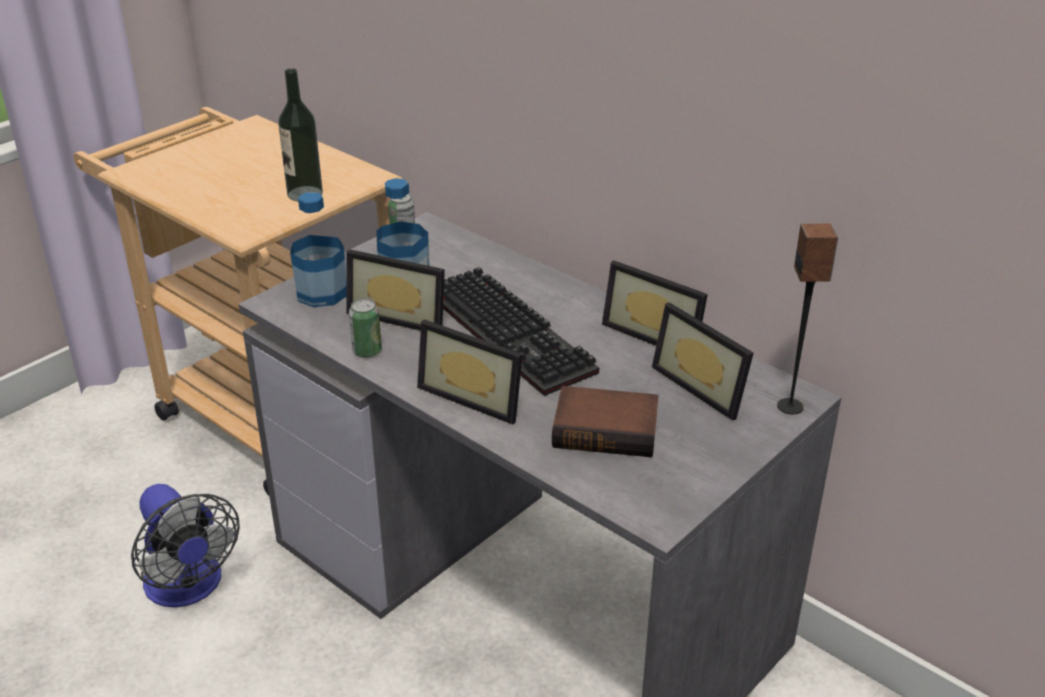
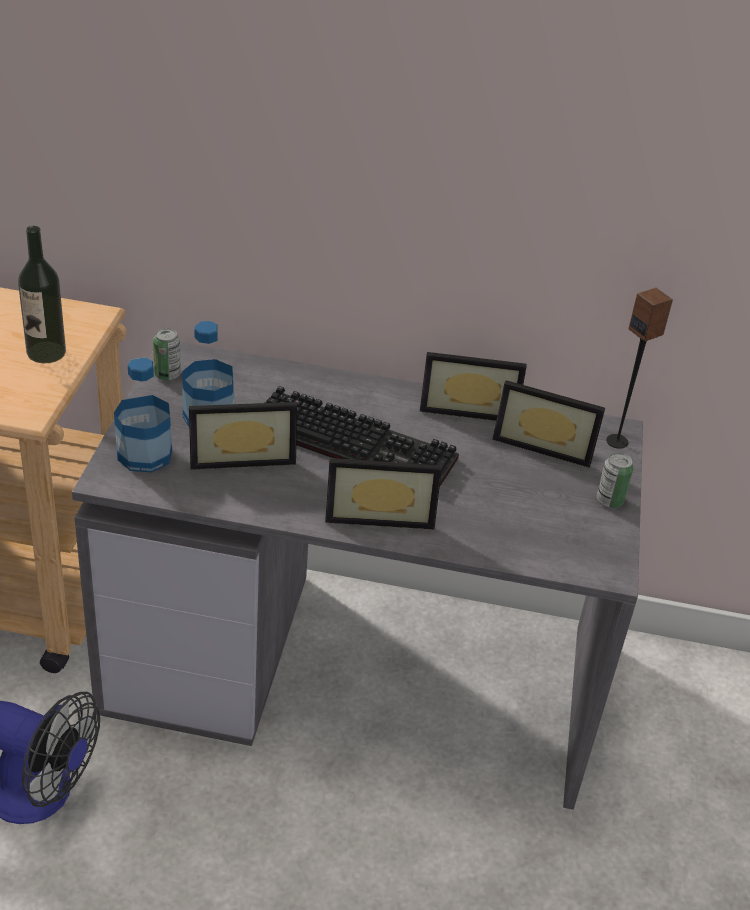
camera: 35 degrees left, 5 degrees up
can [349,299,382,358] -> can moved to [596,452,633,508]
book [552,386,658,457] -> none

